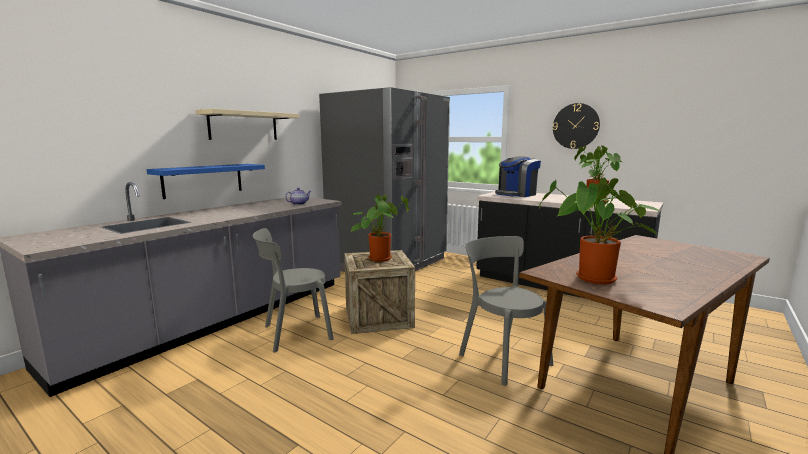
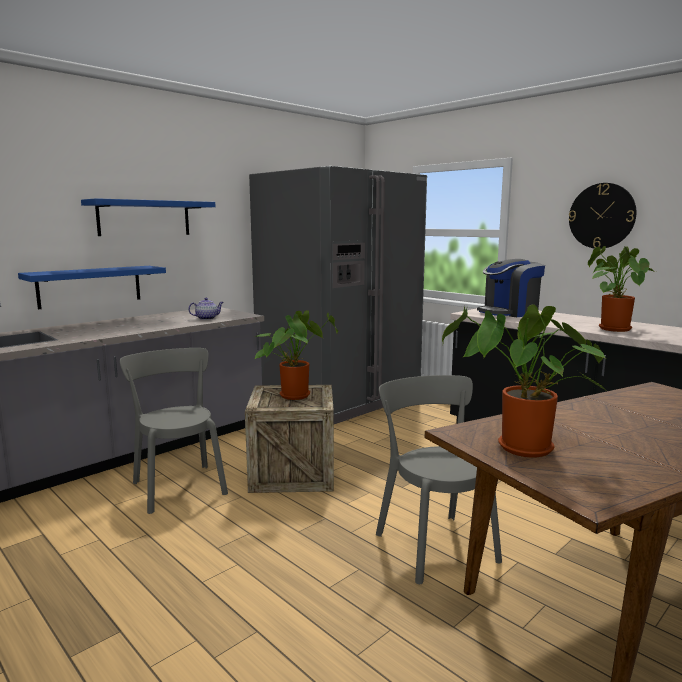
camera: 10 degrees right, 0 degrees up
beige shelf [195,108,300,140] -> blue shelf [81,198,215,236]
grey chair [253,228,334,352] -> grey chair turned 75 degrees clockwise [120,348,228,514]

